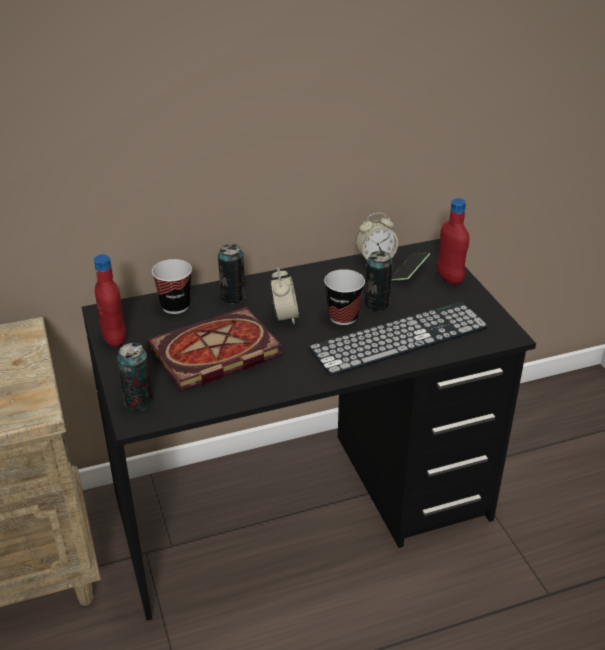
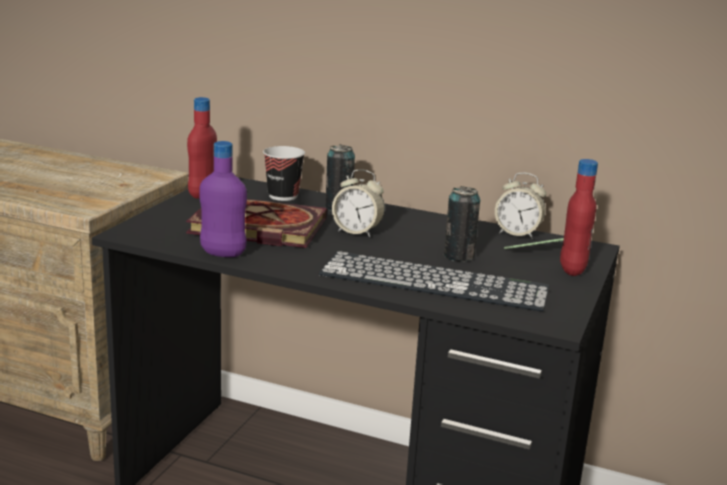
camera: 40 degrees right, 15 degrees down
can [117,343,153,411] -> none
alarm clock [270,267,299,324] -> alarm clock turned 75 degrees clockwise [332,169,385,237]
cup [324,269,365,325] -> none
none -> purple bottle [199,141,247,257]

